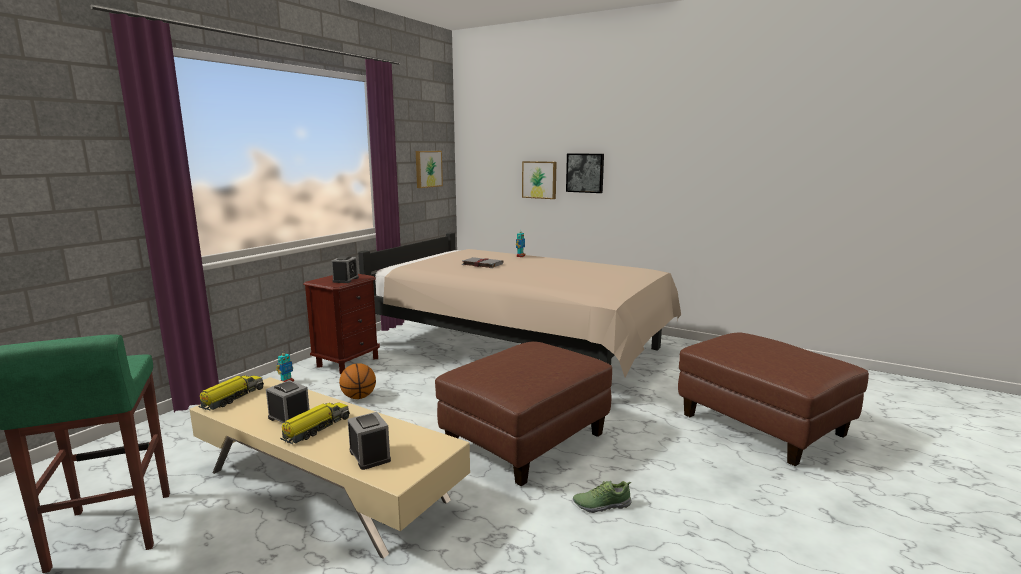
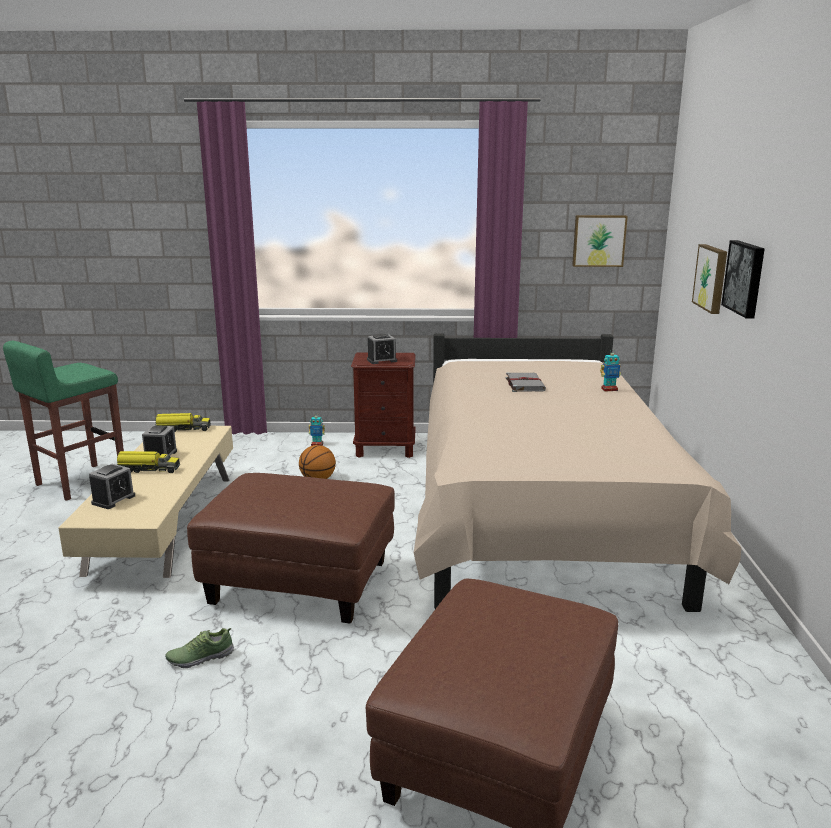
camera: 60 degrees right, 5 degrees up
shoe [573,481,632,513] -> shoe turned 75 degrees counterclockwise [165,628,234,668]

